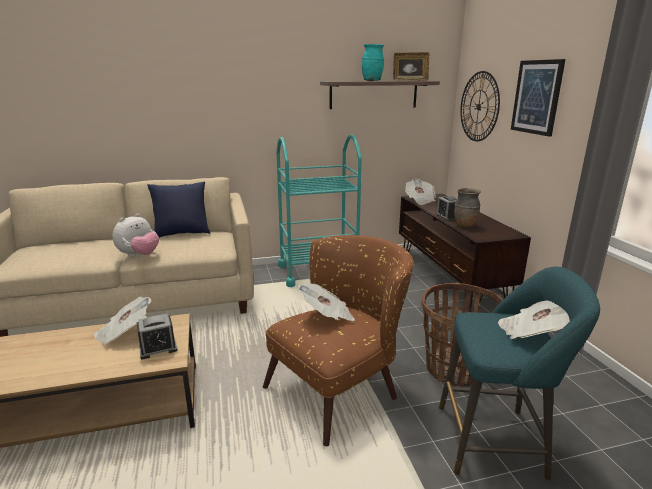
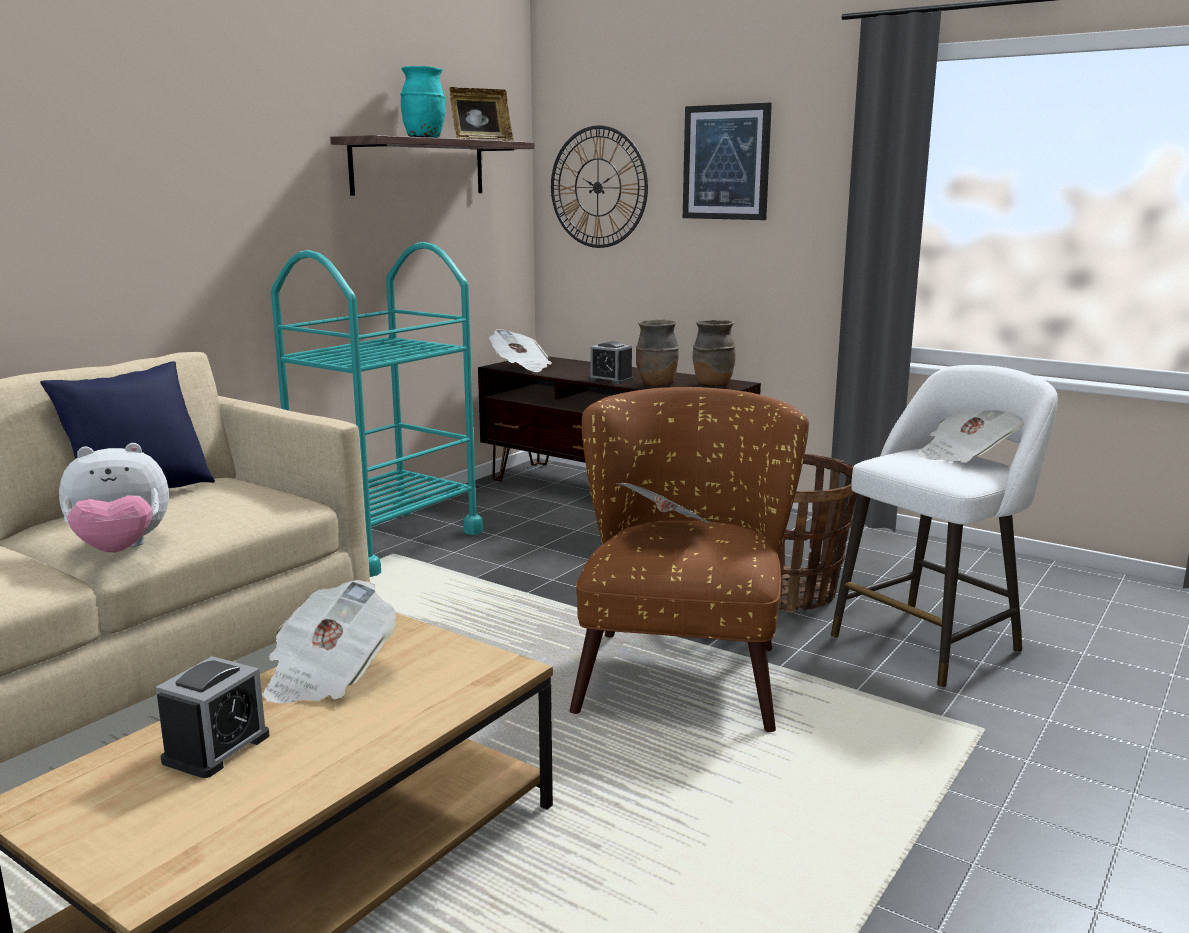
camera: 40 degrees left, 5 degrees down
plush toy [112,214,159,257] -> plush toy turned 75 degrees clockwise [59,443,169,552]
alarm clock [137,313,177,359] -> alarm clock moved to [156,656,269,778]
turquoise stool [439,267,600,481] -> white stool [831,365,1058,688]
none -> brown vase [693,320,735,387]

